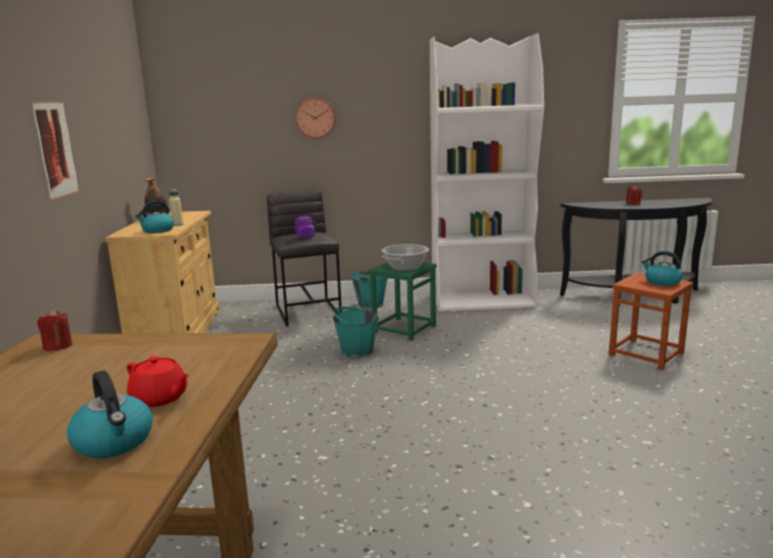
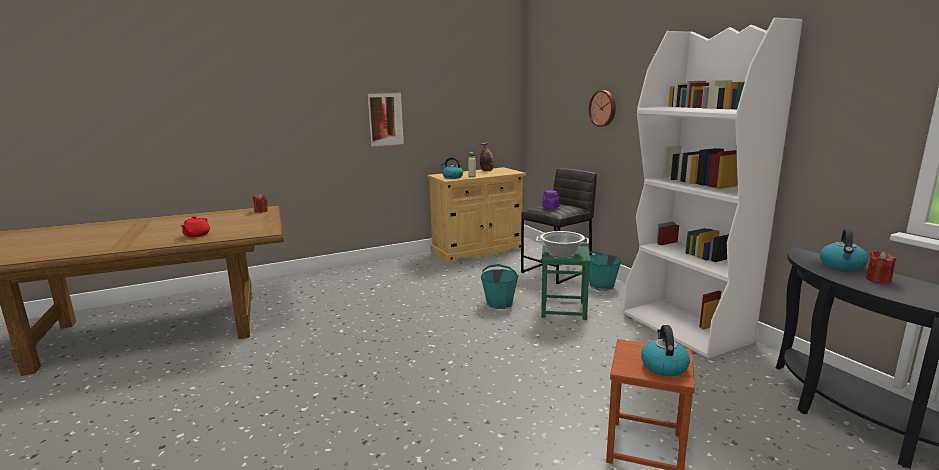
camera: 65 degrees right, 0 degrees up
kettle [67,370,153,458] -> kettle moved to [820,229,868,271]

